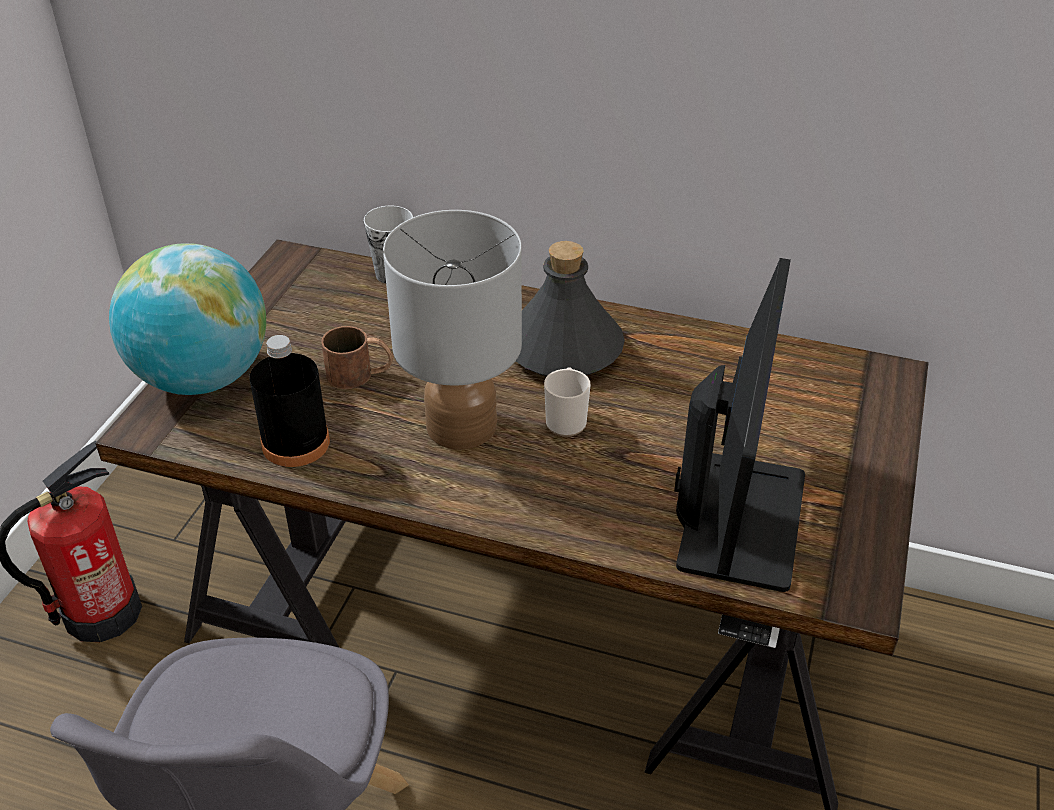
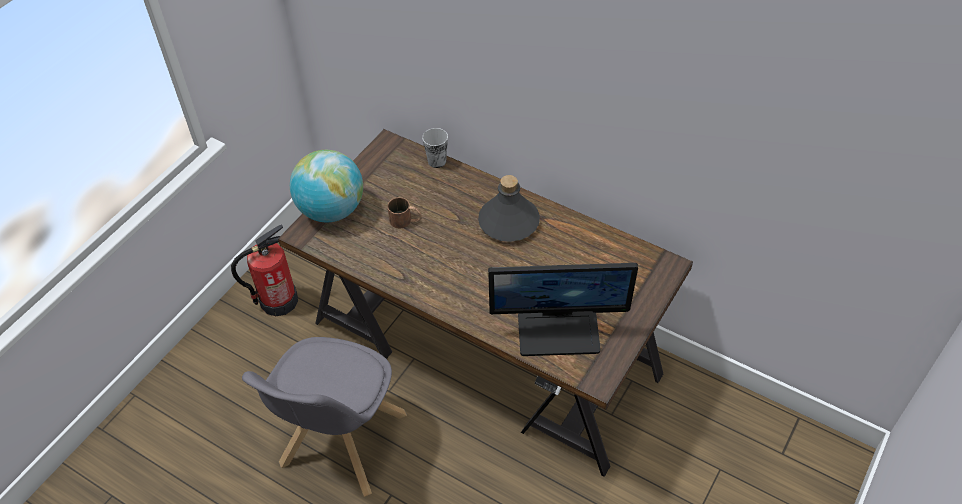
camera: 15 degrees right, 10 degrees up
black bottle [249,335,330,467] -> none
grey table lamp [383,210,522,450] -> none
mug [544,367,590,437] -> none
monitor [674,258,805,592] -> monitor turned 60 degrees clockwise [488,263,638,356]

